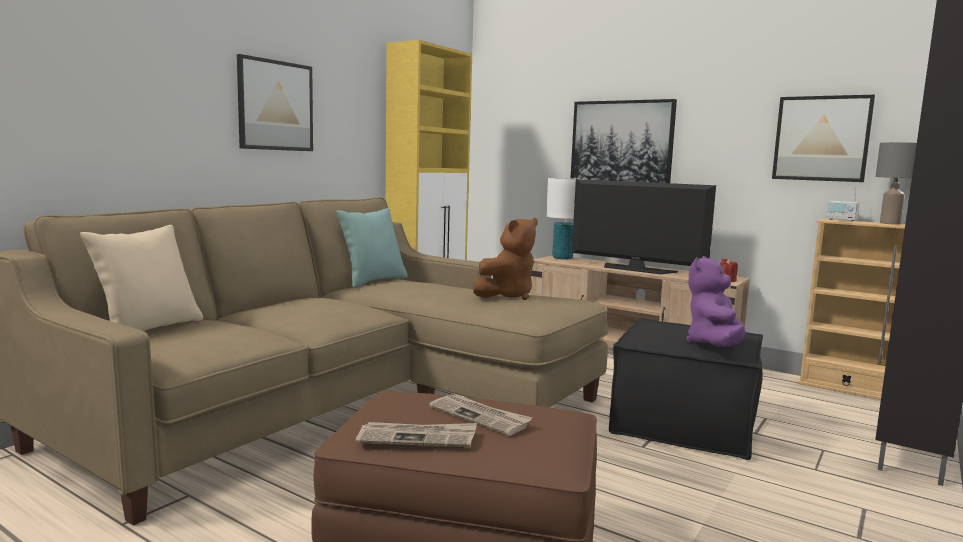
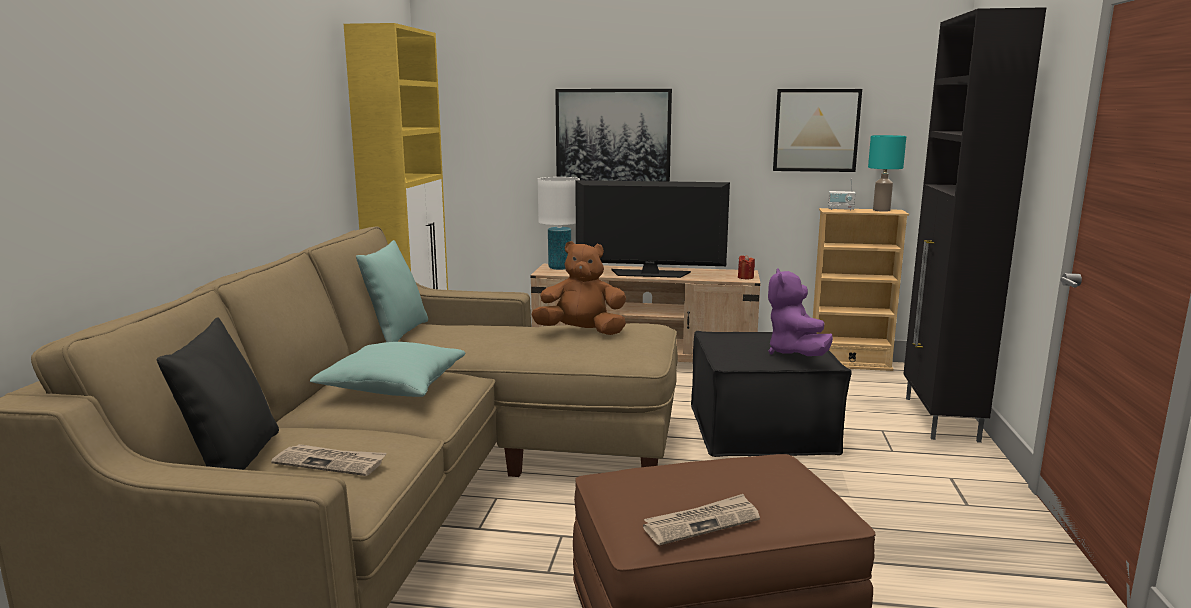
camera: 25 degrees left, 5 degrees up
beige pillow [80,225,203,331] -> black pillow [157,317,279,470]
picture [237,54,313,151] -> none
newspaper [429,395,532,436] -> newspaper moved to [271,444,386,476]
brown plush toy [473,218,538,300] -> brown plush toy turned 105 degrees counterclockwise [531,241,626,335]
grey table lamp [876,142,917,225] -> turquoise table lamp [868,135,906,212]
none -> turquoise pillow [310,342,465,397]

